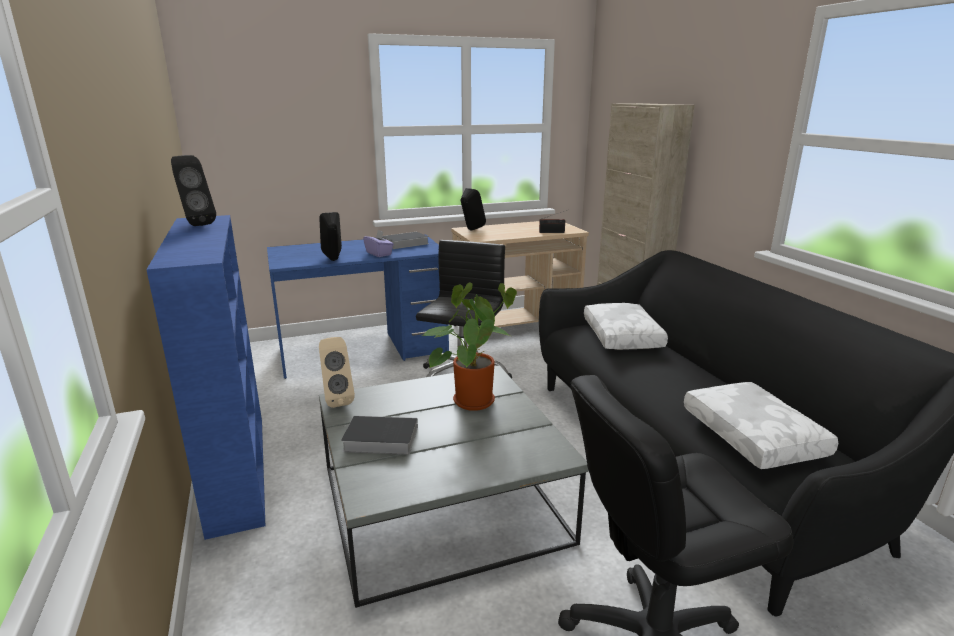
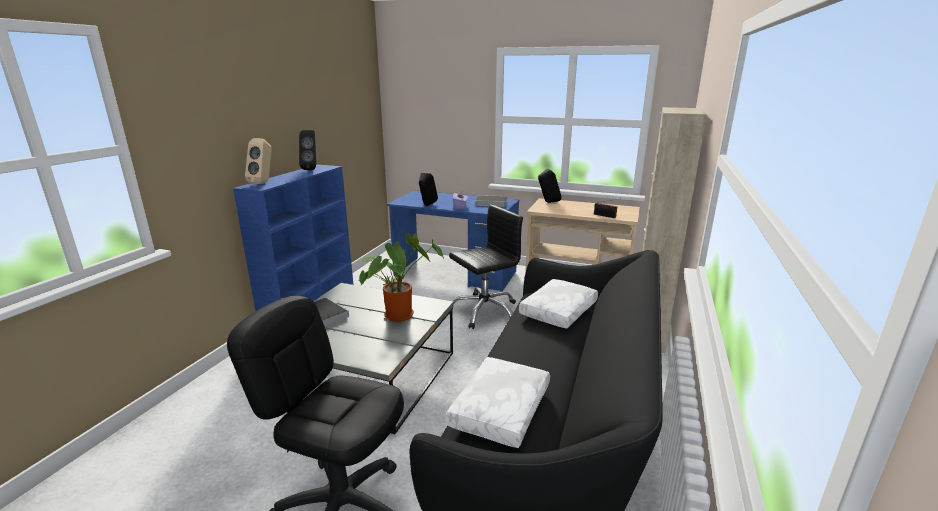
camera: 40 degrees right, 0 degrees up
beige speaker [319,337,355,408] -> beige speaker moved to [245,138,272,184]

